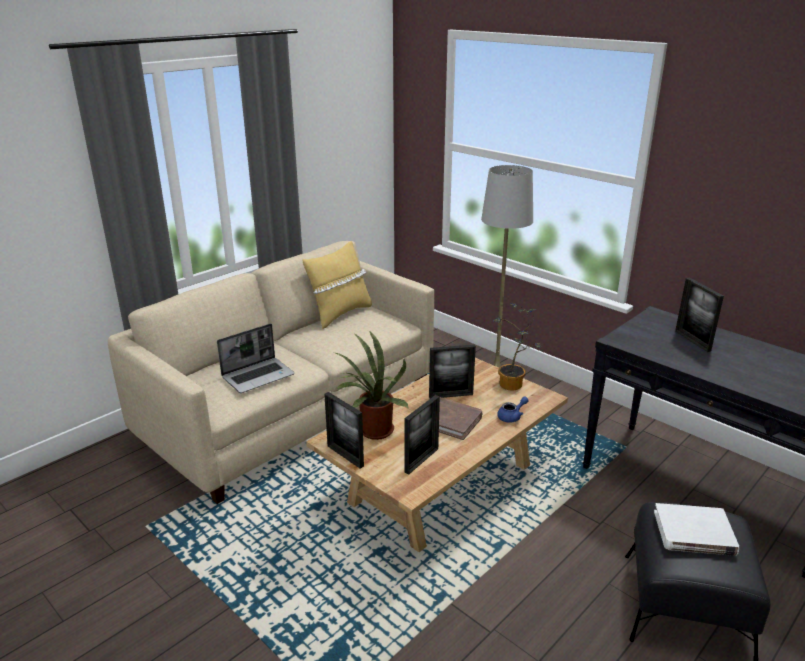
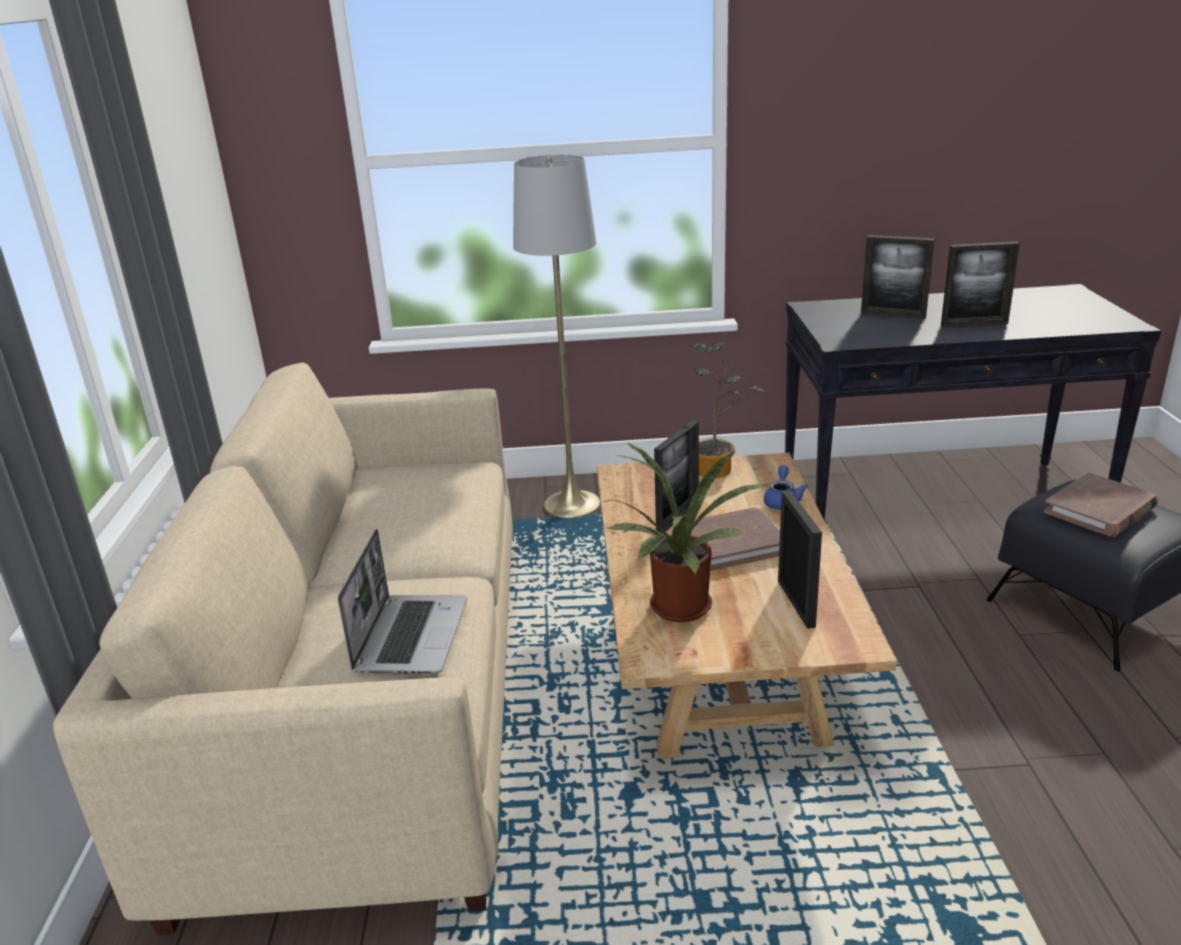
camera: 45 degrees left, 0 degrees up
yellow pillow [302,241,372,329] -> none
picture frame [324,392,364,469] -> picture frame moved to [941,242,1020,327]
white book [654,503,739,556] -> brown book [1044,472,1158,537]

